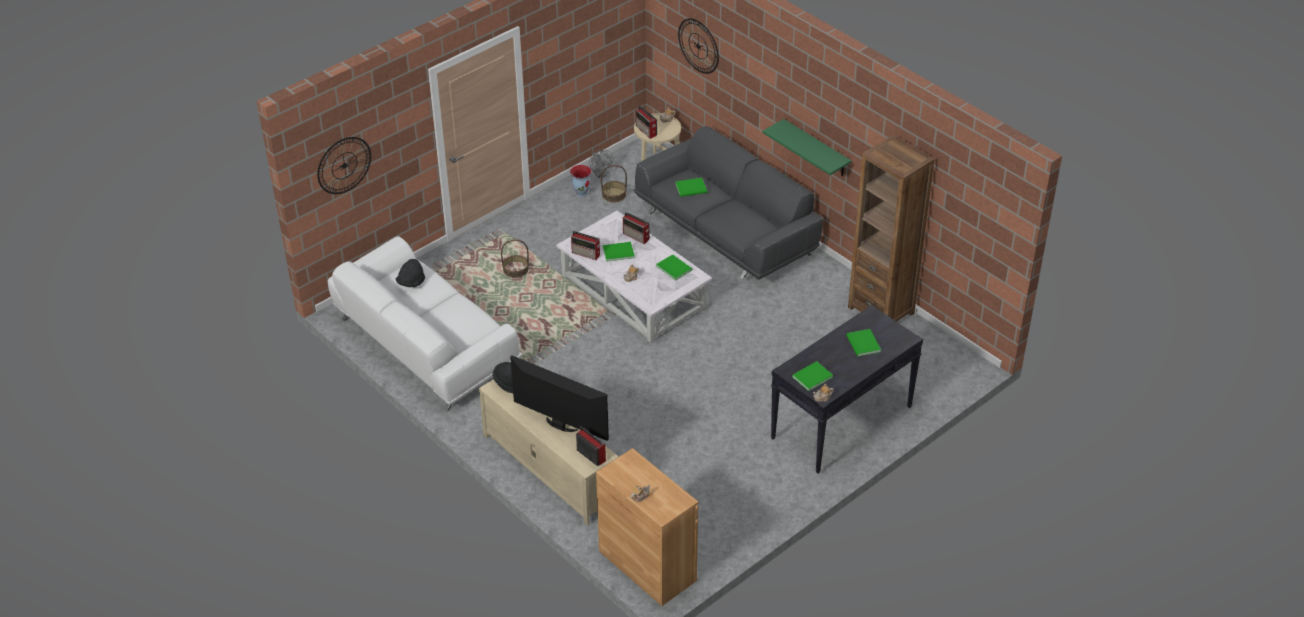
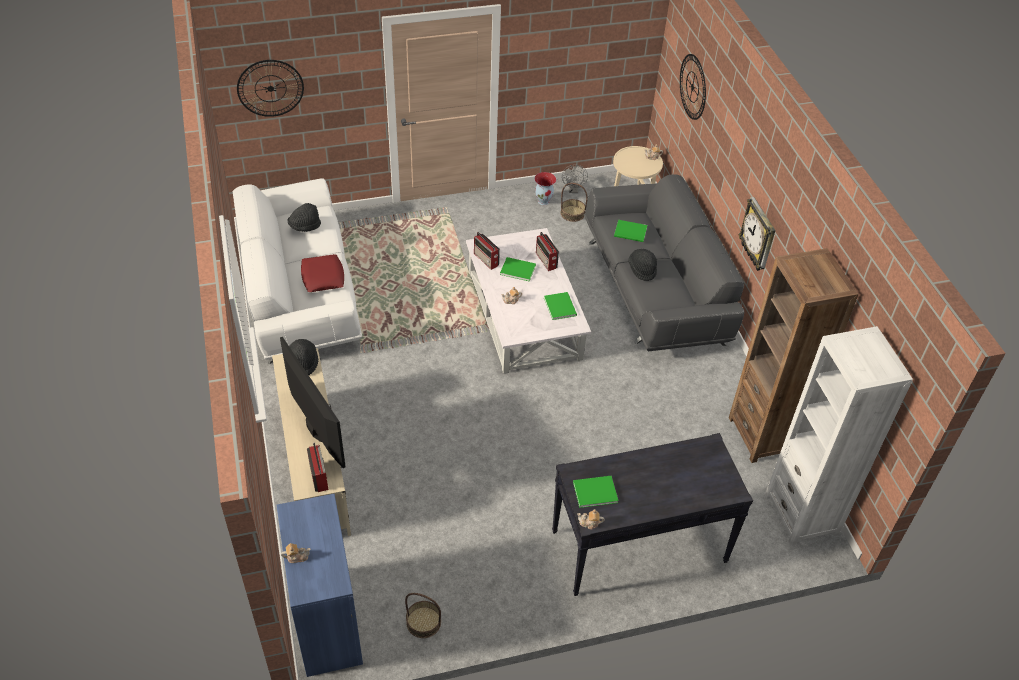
camera: 25 degrees right, 5 degrees up
basket [501,240,529,278] -> basket moved to [405,593,441,638]
brown cabinet [596,448,699,606] -> blue cabinet [276,494,363,677]
radio [636,106,657,139] -> none
green shelf [762,119,851,176] -> wall clock [739,197,775,271]
green book [846,329,881,356] -> none
none -> red pillow [301,254,344,292]
none -> black hat [629,249,657,281]
none -> white bookcase [765,326,913,546]

